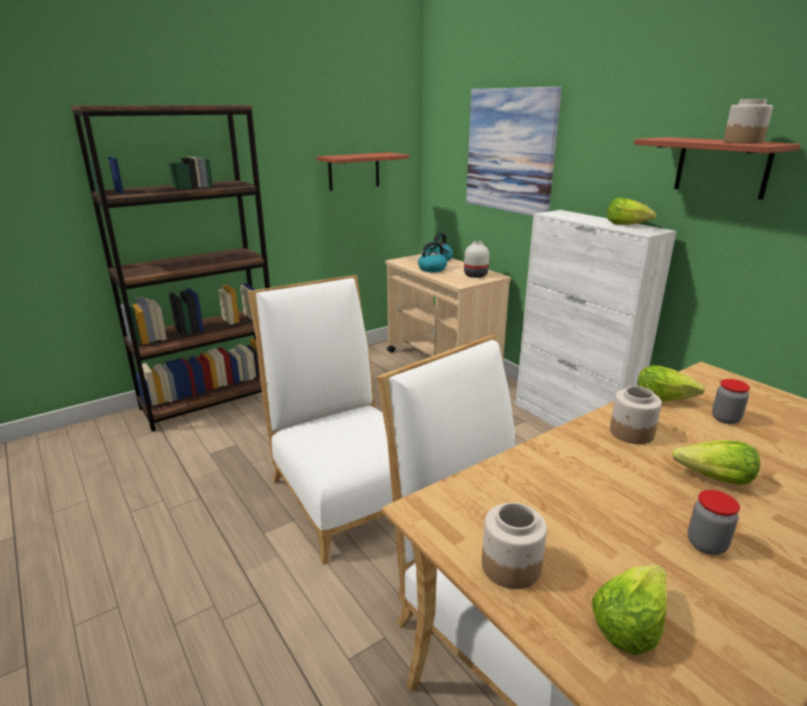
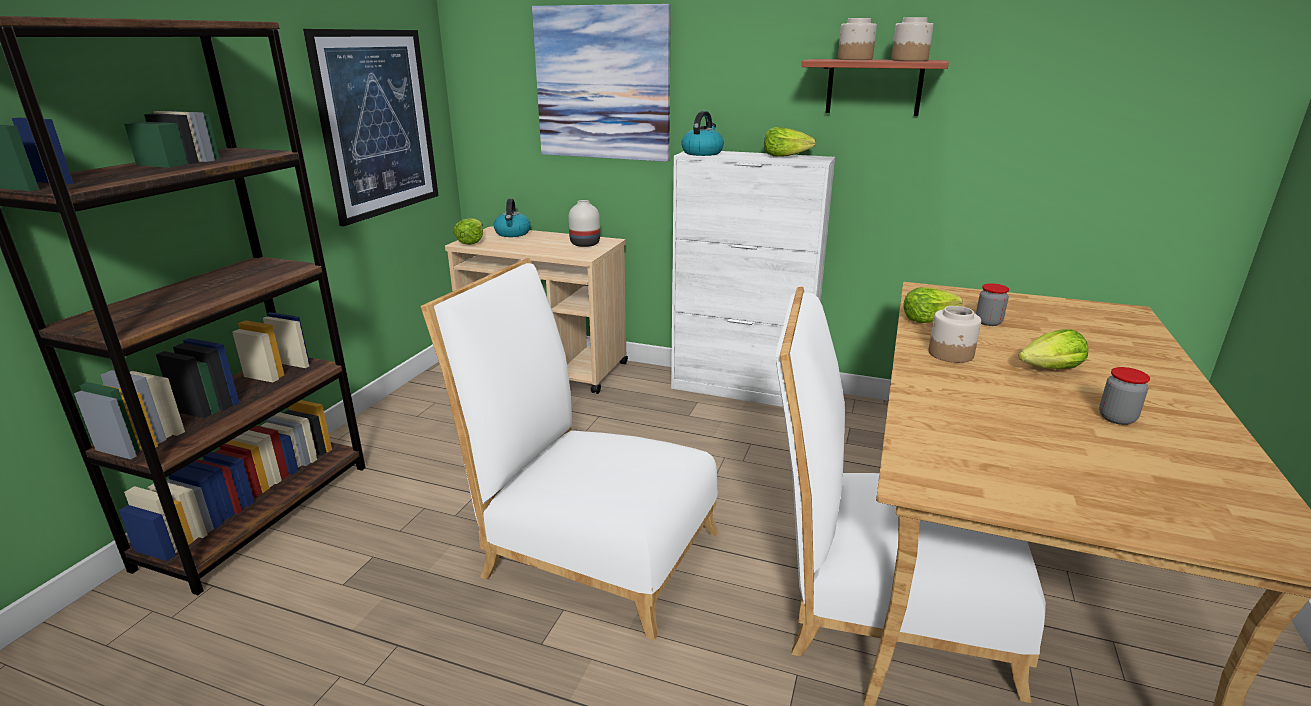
camera: 35 degrees left, 0 degrees up
shelf [317,152,409,191] -> picture [303,29,439,226]
kettle [418,242,449,272] -> kettle moved to [681,111,724,156]
jar [482,503,547,589] -> jar moved to [838,18,877,60]
lettuce [591,565,667,655] -> lettuce moved to [453,218,483,245]

